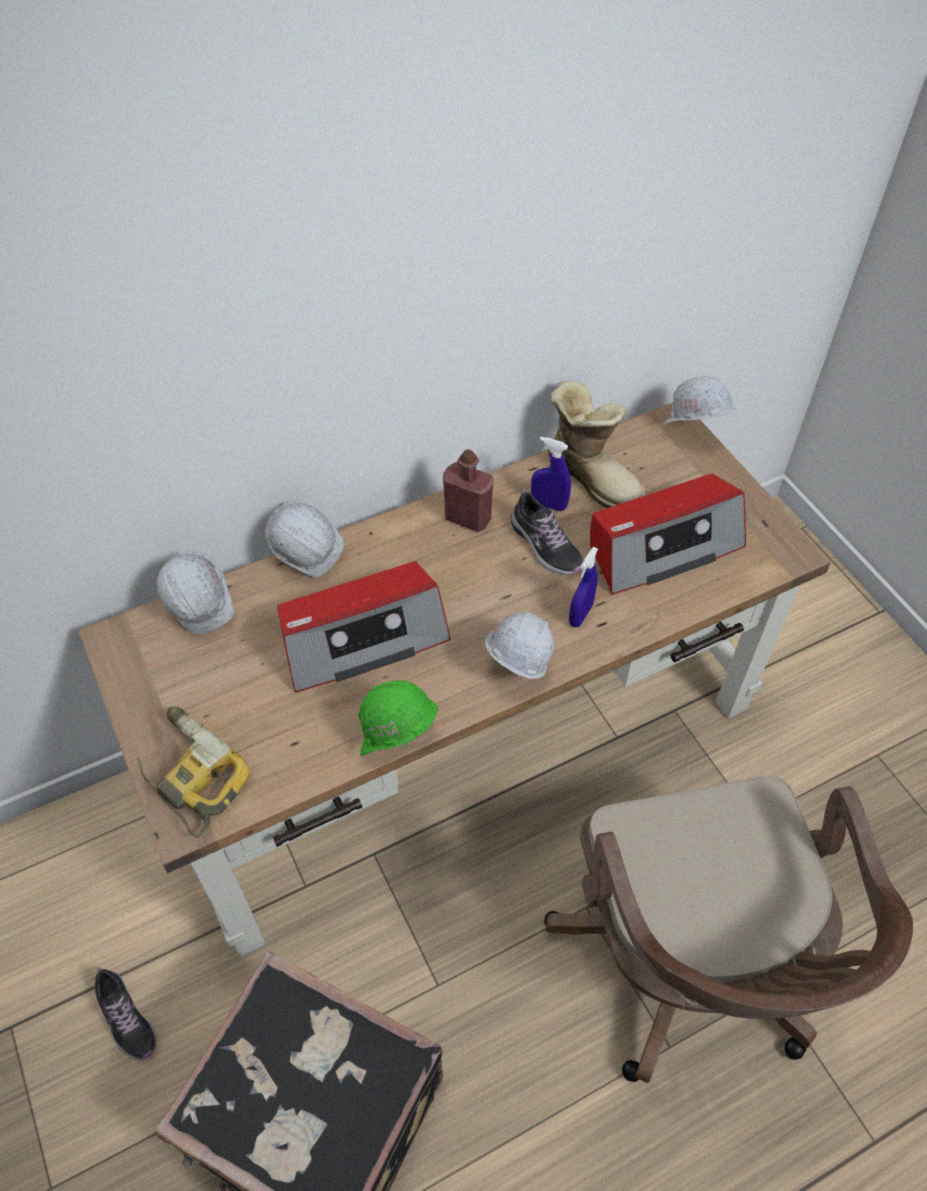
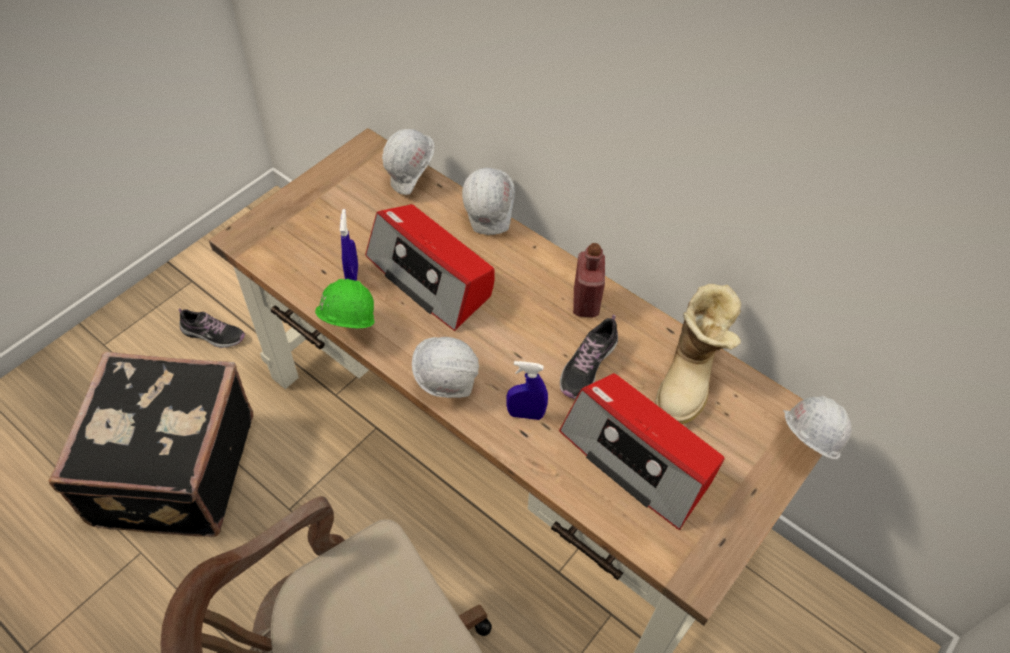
camera: 65 degrees right, 0 degrees up
shoe [94,967,157,1060] -> shoe turned 105 degrees counterclockwise [179,308,245,348]
power drill [137,706,250,838] -> none
blue spray bottle [531,437,571,511] -> blue spray bottle moved to [340,209,358,281]

